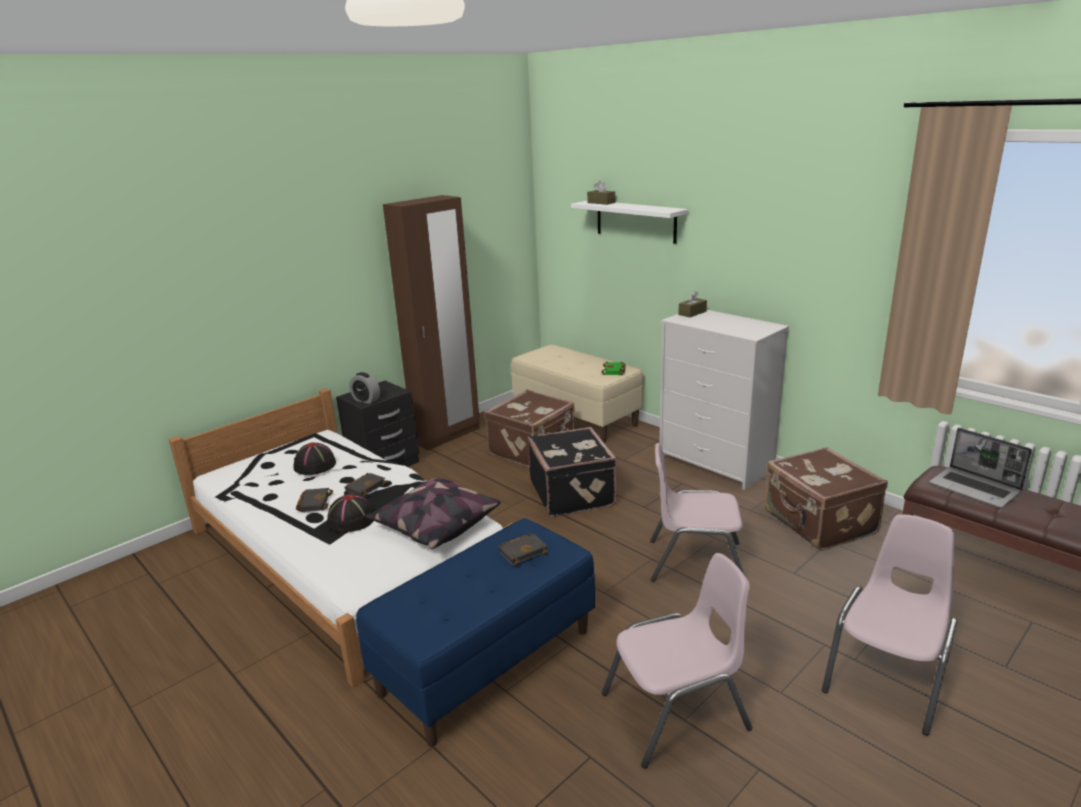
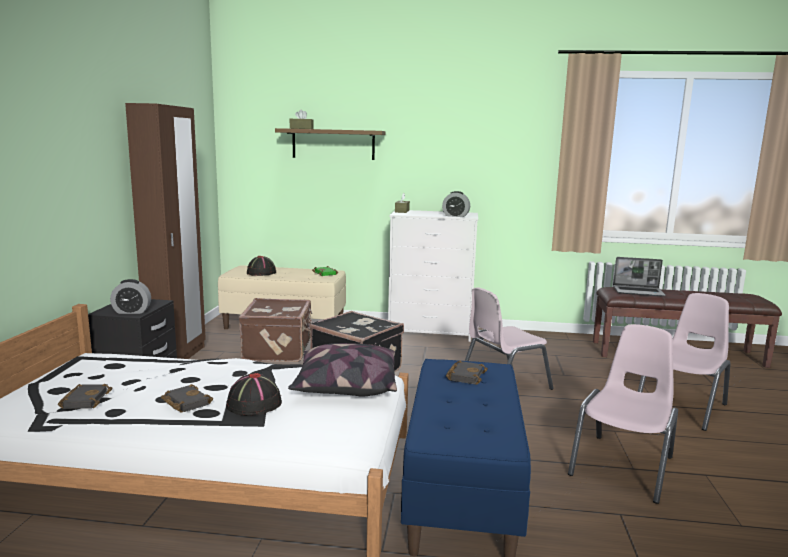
camera: 40 degrees left, 10 degrees down
black hat [293,442,336,475] -> black hat moved to [247,256,276,276]
black book [344,473,387,497] -> black book moved to [58,384,112,409]
white shelf [571,201,688,244] -> brown shelf [275,128,385,160]
brown suitcase [765,447,888,551] -> none
pink chair [822,515,958,736] -> pink chair turned 45 degrees clockwise [638,293,730,431]
none -> alarm clock [442,191,470,217]

